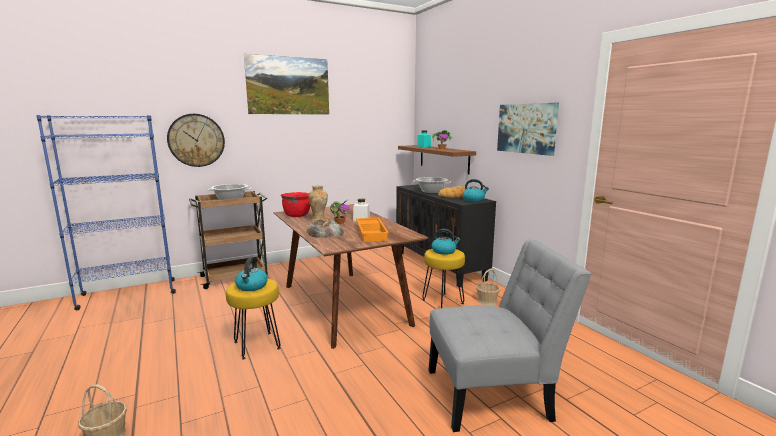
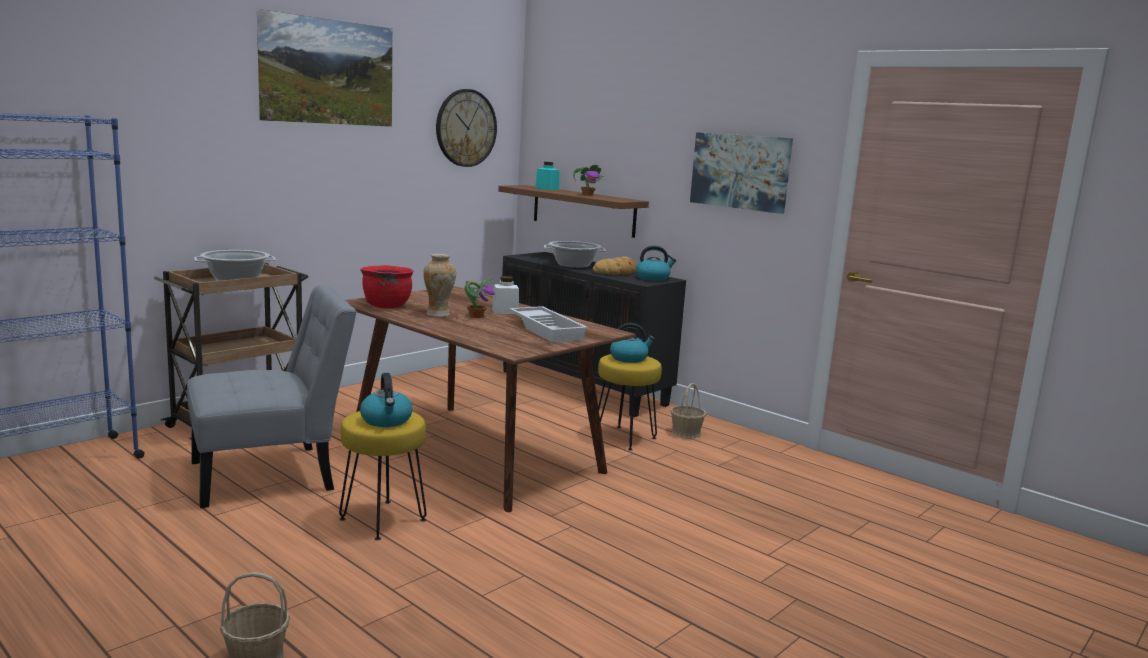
camera: 20 degrees left, 0 degrees up
wall clock [167,114,225,167] -> wall clock moved to [436,89,497,167]
bread [307,219,344,238] -> none
orange tray [356,218,389,242] -> white tray [509,306,588,343]
grey chair [428,240,591,432] -> grey chair moved to [187,285,357,508]

